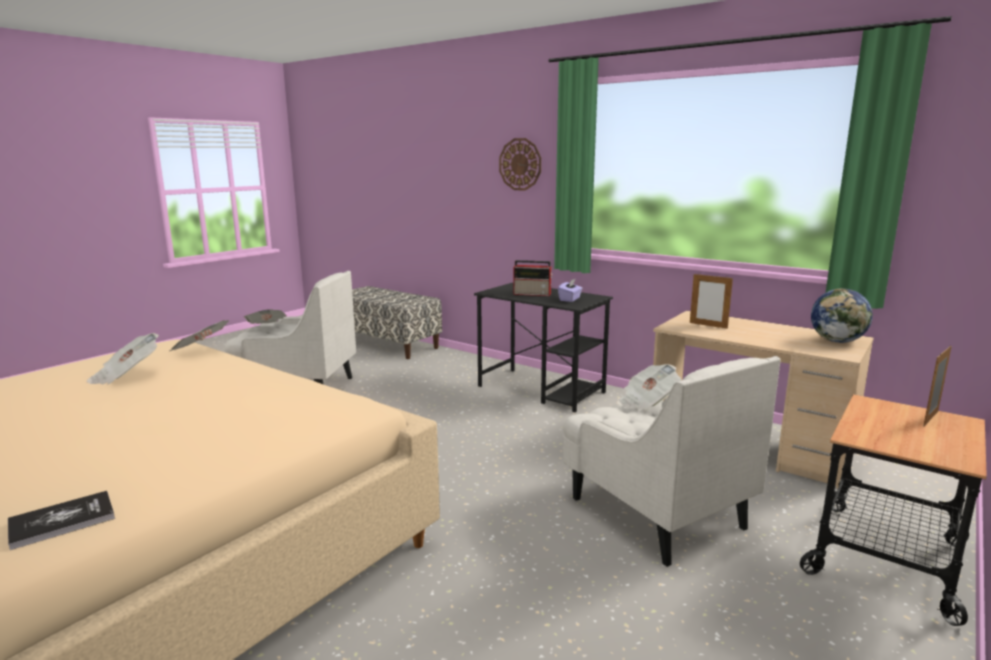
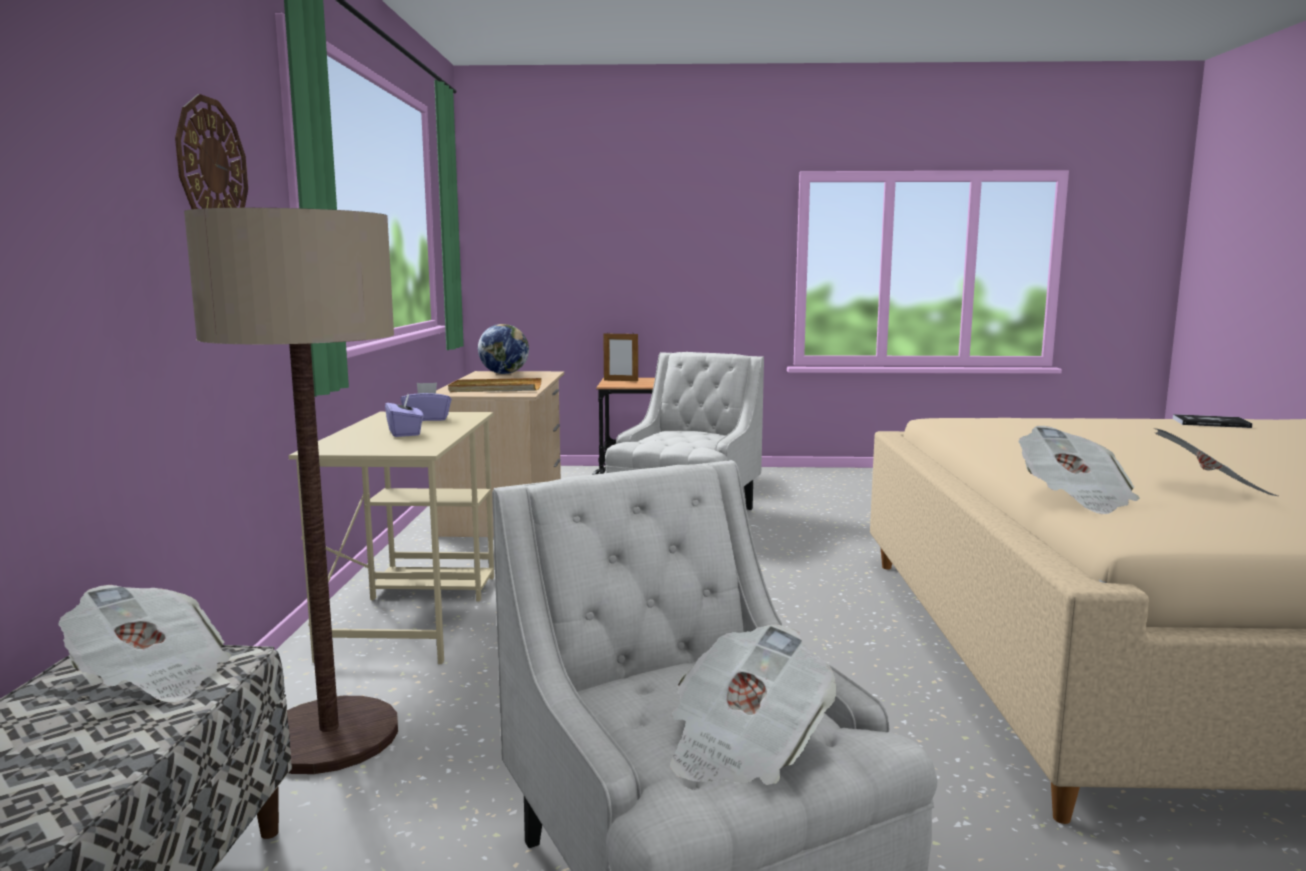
camera: 125 degrees left, 5 degrees down
black desk [474,283,613,412] -> beige desk [288,412,494,664]
radio [514,260,553,296] -> purple tissue box [385,394,423,437]
newspaper [617,364,681,411] -> newspaper moved to [58,585,231,702]
picture frame [690,273,733,329] -> beige tray [448,378,542,392]
none -> floor lamp [184,208,398,774]

